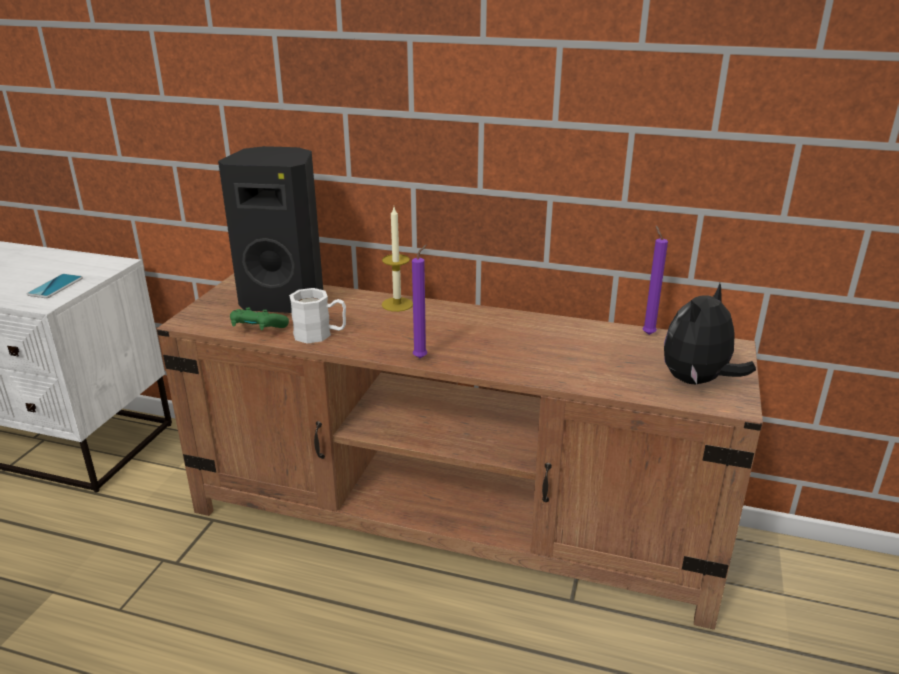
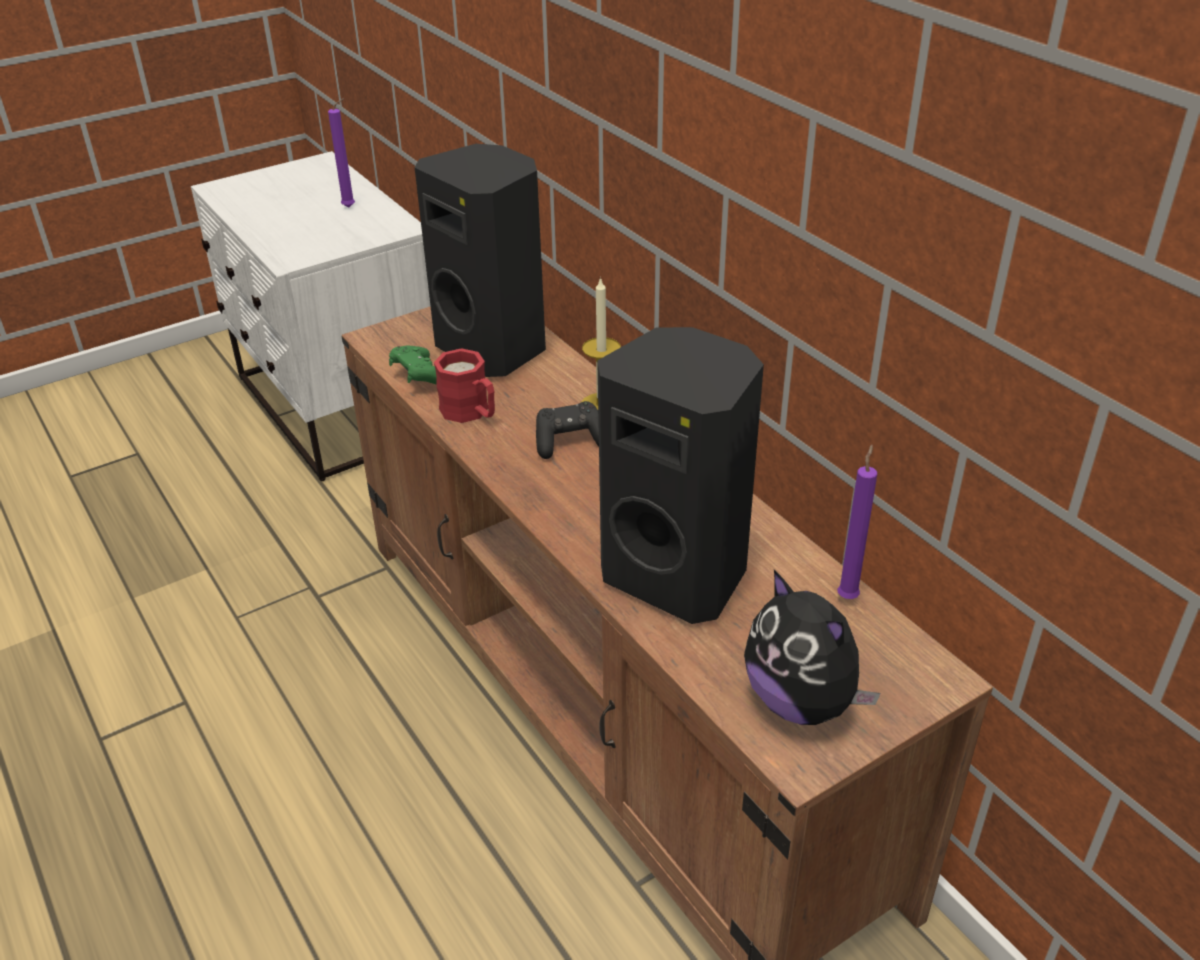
camera: 40 degrees right, 10 degrees up
phone [27,274,83,298] -> none
white mug [289,288,346,344] -> red mug [434,348,495,423]
purple candle [412,244,427,358] -> purple candle moved to [328,98,355,207]
plush toy [664,283,756,384] -> plush toy turned 120 degrees counterclockwise [744,570,881,725]
none -> black game controller [536,401,599,459]
none -> black speaker [597,327,764,624]

